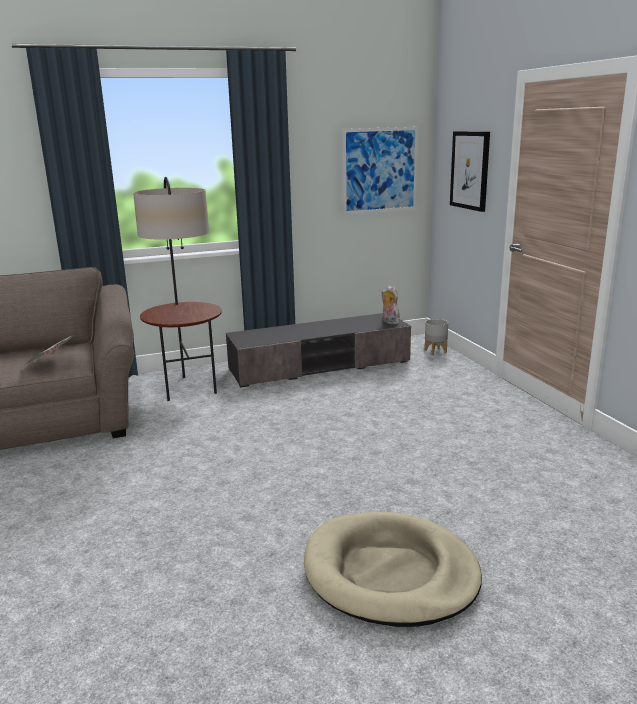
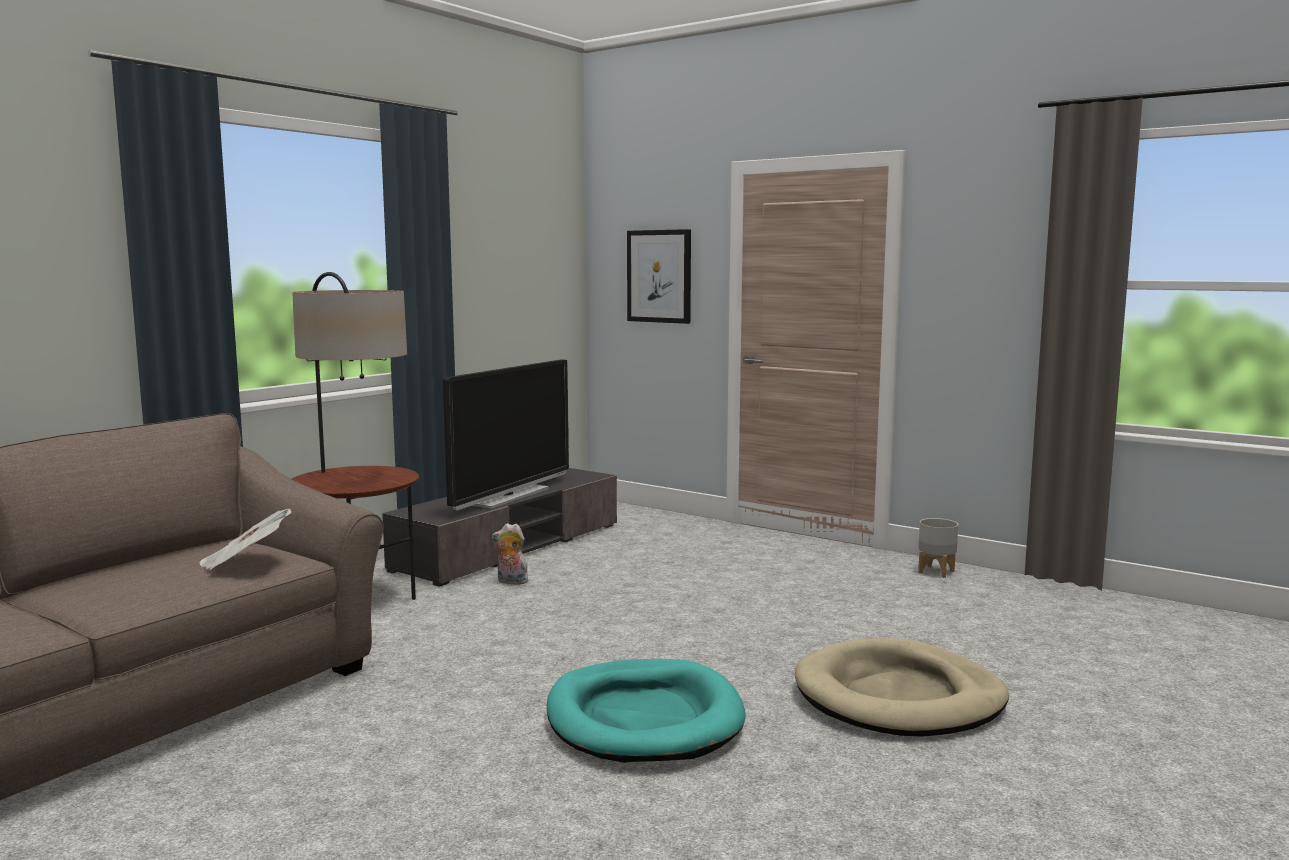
camera: 35 degrees left, 10 degrees down
picture [342,127,418,215] -> none
plush toy [381,286,400,324] -> plush toy moved to [492,523,530,585]
grey planter [425,319,448,355] -> grey planter moved to [918,518,958,578]
none -> television [443,359,569,511]
none -> turquoise dog bed [547,659,746,763]

